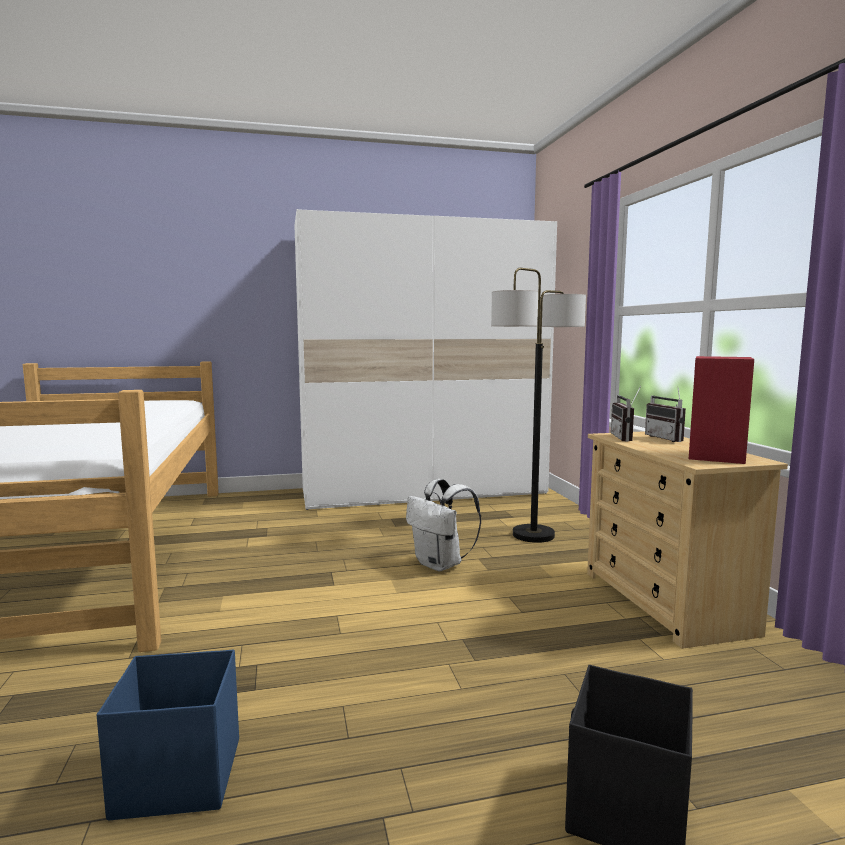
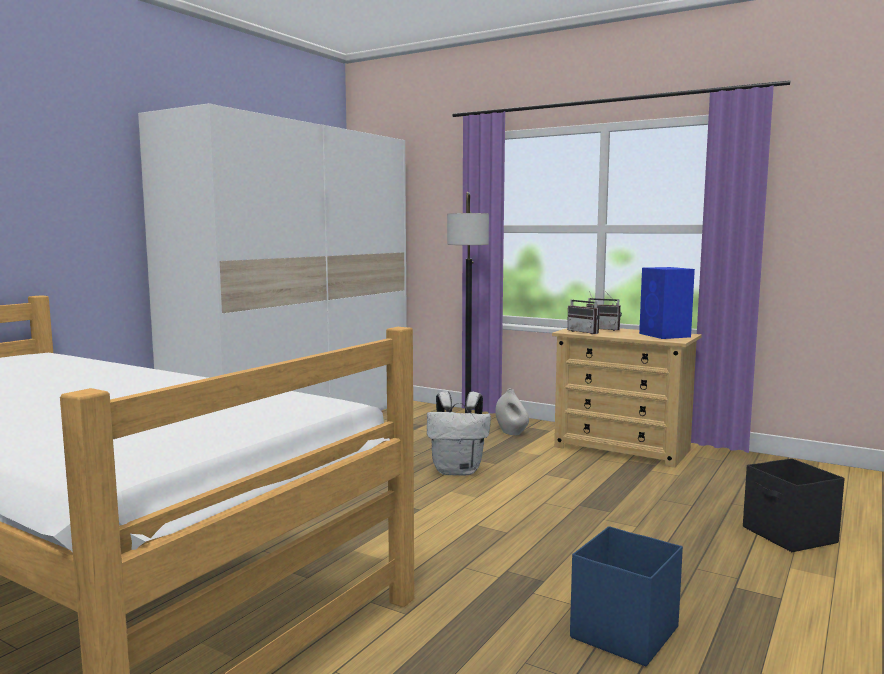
camera: 45 degrees left, 0 degrees up
red speaker [689,356,754,464] -> blue speaker [639,267,695,339]
none -> white vase [495,389,529,435]

